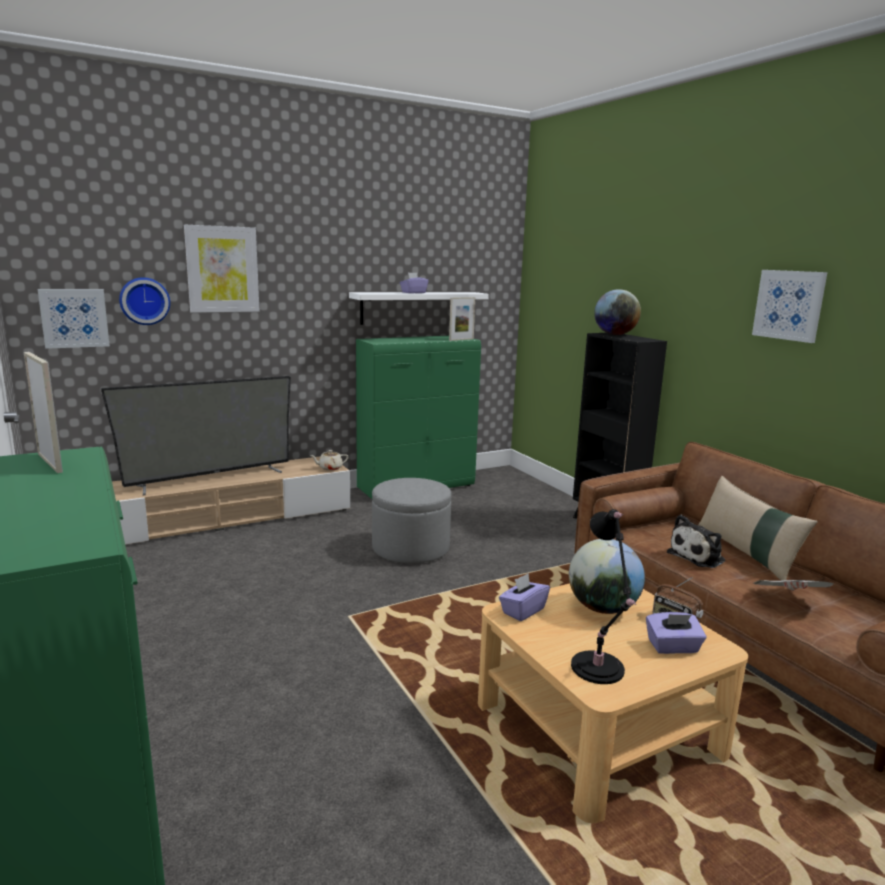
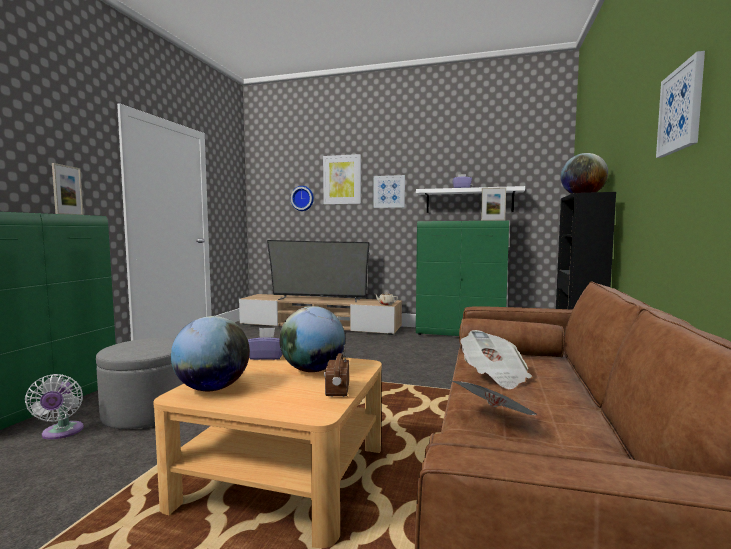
camera: 45 degrees right, 10 degrees down
picture [38,289,110,349] -> picture moved to [374,175,405,208]
grey ottoman [372,478,452,564] -> grey ottoman moved to [96,338,184,429]
black table lamp [571,509,636,684] -> globe [171,316,250,391]
purple tissue box [646,612,706,654] -> none
plush toy [667,515,726,568] -> newspaper [460,330,532,389]
beige pillow [698,476,818,581] -> none
none -> white fan [25,374,84,440]

